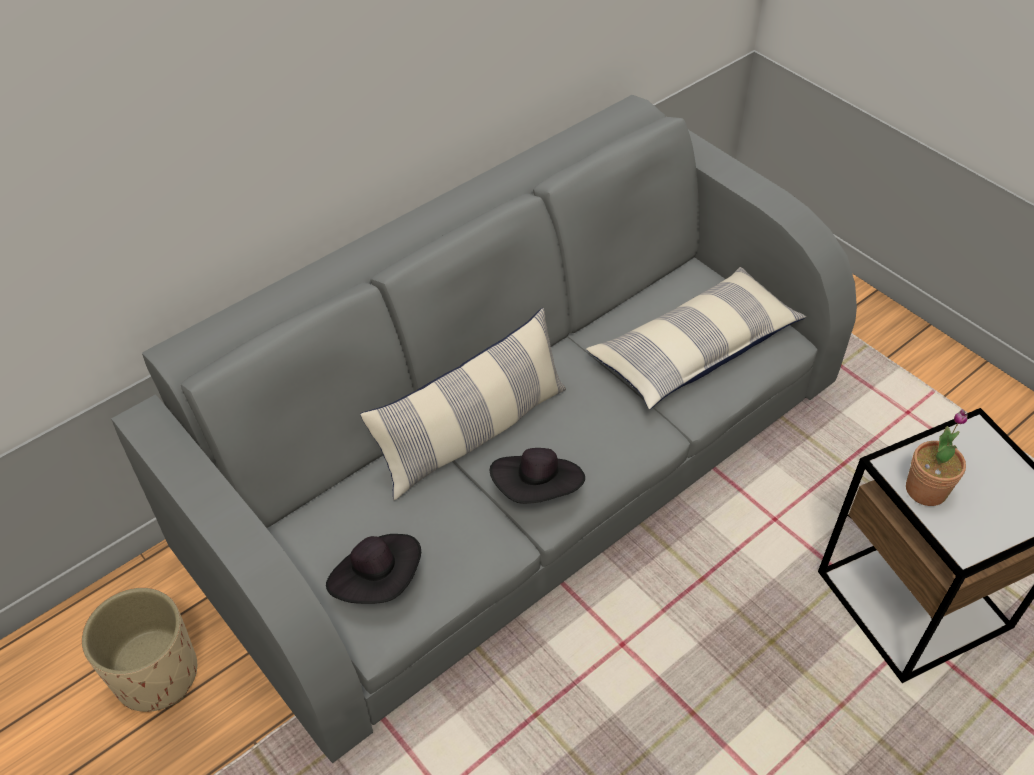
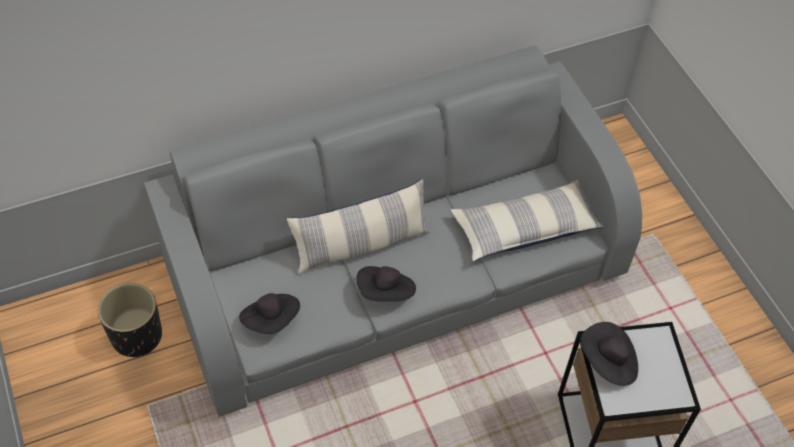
camera: 15 degrees right, 5 degrees up
beige planter [82,588,197,712] -> black planter [98,283,162,357]
potted plant [906,409,968,506] -> black hat [580,322,638,386]

